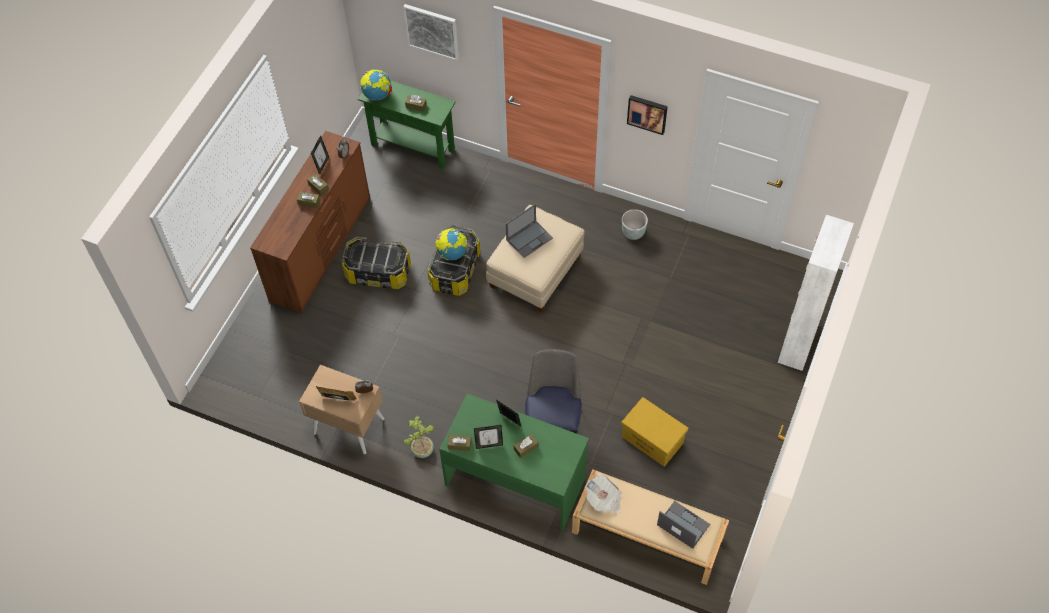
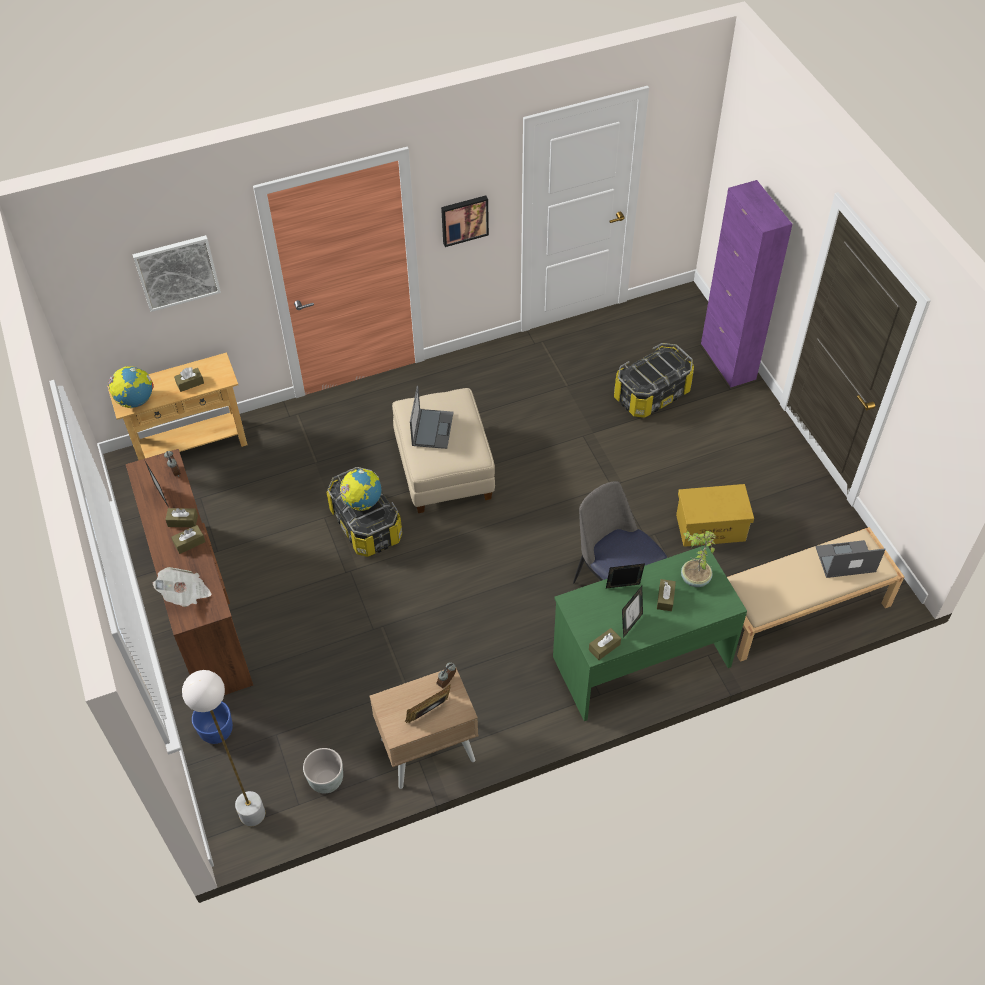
camera: 45 degrees left, 5 degrees down
storage box [342,237,411,289] -> storage box moved to [614,343,694,418]
green console table [358,80,456,169] -> beige console table [107,353,247,460]
potted plant [403,416,434,458] -> potted plant moved to [681,531,716,587]
newspaper [586,475,622,514] -> newspaper moved to [153,567,212,607]
grey planter [622,209,648,240] -> grey planter moved to [303,748,343,793]
white cabinet [778,215,854,371] -> purple cabinet [701,180,792,388]
none -> white floor lamp [182,670,265,826]
none -> blue planter [192,702,233,744]

